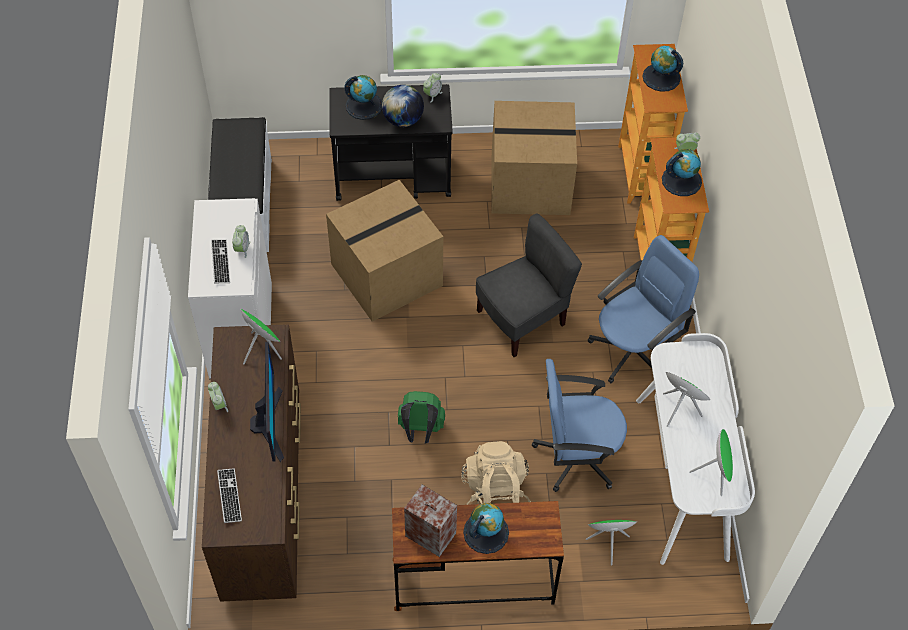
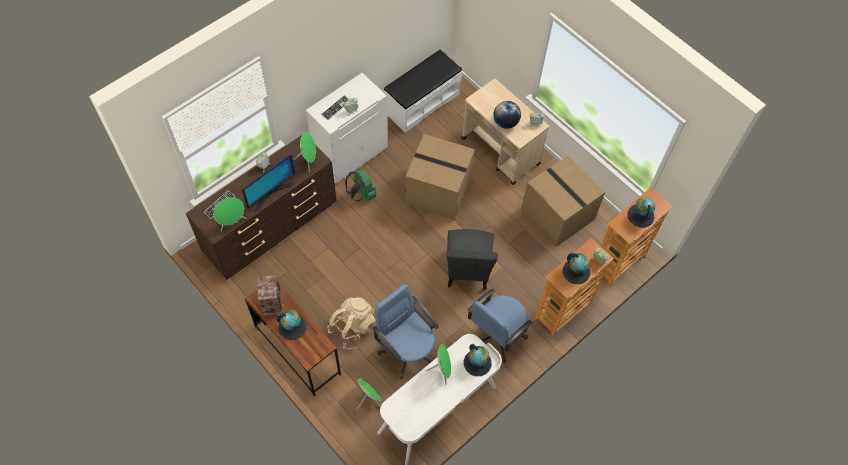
camera: 50 degrees right, 5 degrees up
black cart [329,84,453,201] -> beige cart [461,79,550,185]
globe [344,75,382,120] -> globe moved to [464,344,492,376]
green backpack [398,391,445,443] -> green backpack moved to [345,169,376,201]
grey chair [476,213,582,357] -> grey chair turned 75 degrees clockwise [446,229,498,290]
blue office chair [588,235,699,383] -> blue office chair turned 120 degrees clockwise [468,289,532,363]
green speaker [690,429,733,496] -> green speaker moved to [213,197,247,232]

